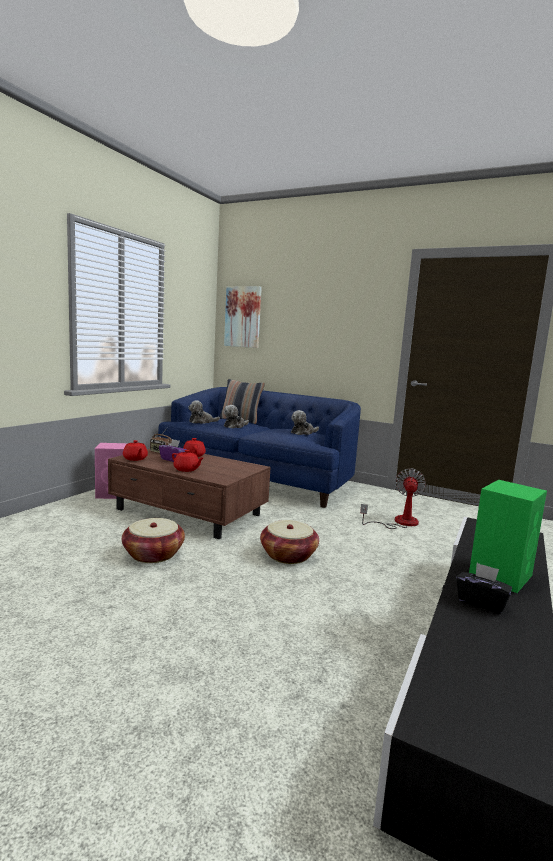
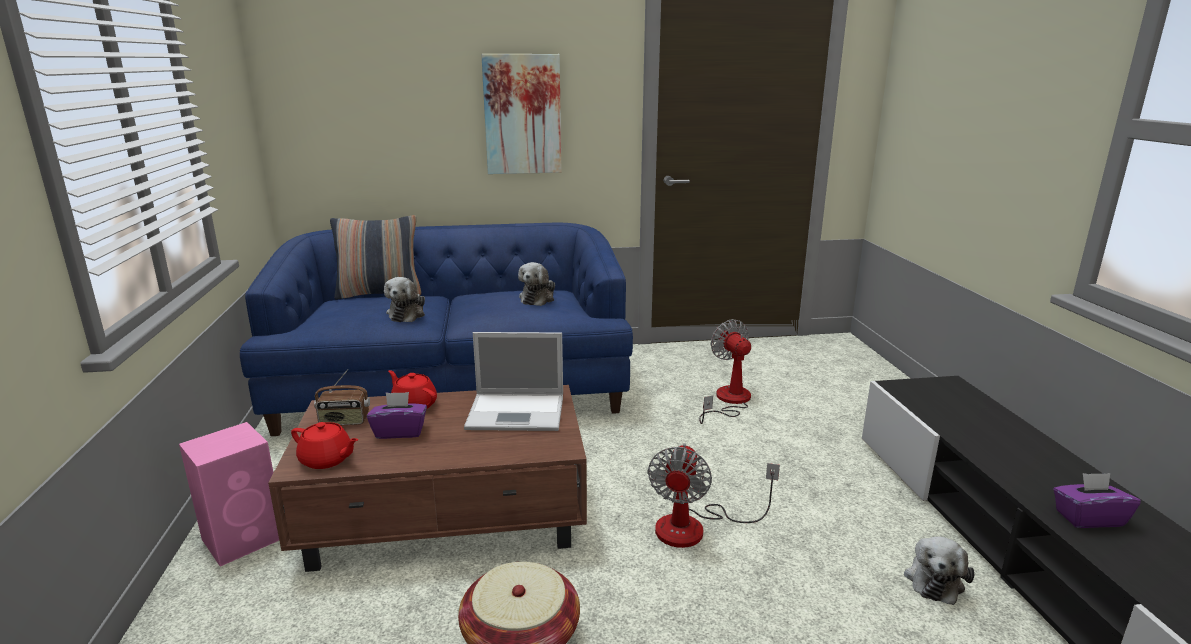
camera: 35 degrees left, 10 degrees up
red teapot [172,450,203,472] -> none
plush toy [188,400,220,424] -> plush toy moved to [904,536,975,605]
picture [224,286,262,348] -> picture moved to [481,54,562,174]
basket [260,520,319,564] -> fan [648,444,780,548]
black tissue box [456,563,512,614] -> purple tissue box [1053,473,1141,528]
green speaker [469,480,547,593] -> none
none -> laptop [464,332,563,431]

